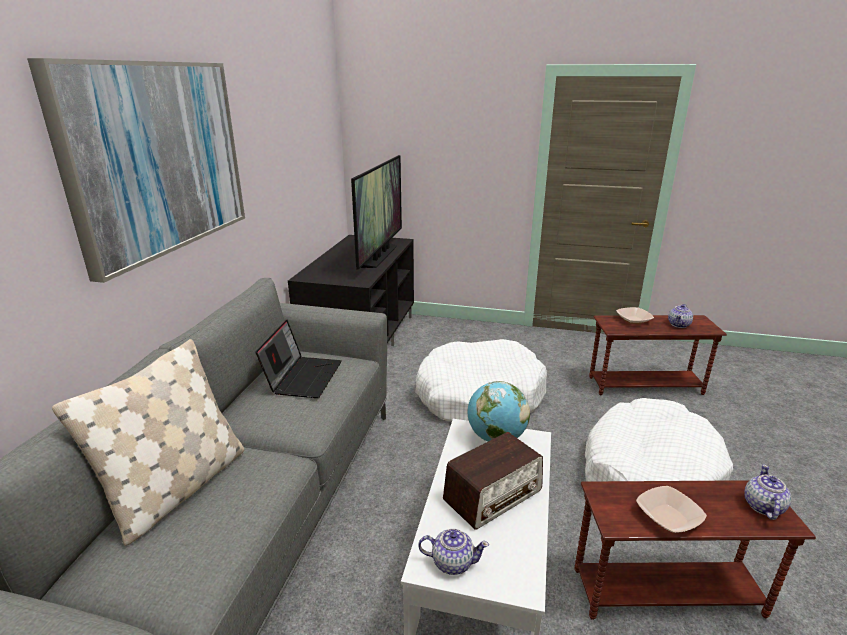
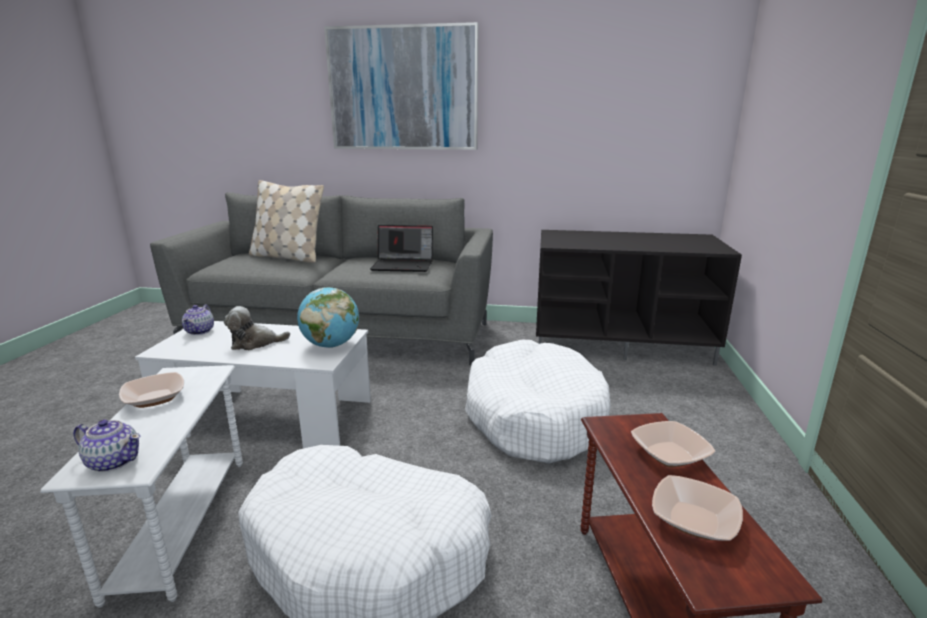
camera: 85 degrees right, 5 degrees down
television [351,155,402,270] -> none
radio [443,432,543,530] -> plush toy [224,306,290,350]
brown side table [574,480,816,620] -> white side table [40,365,243,608]
teapot [668,304,693,328] -> bowl [652,475,743,541]

